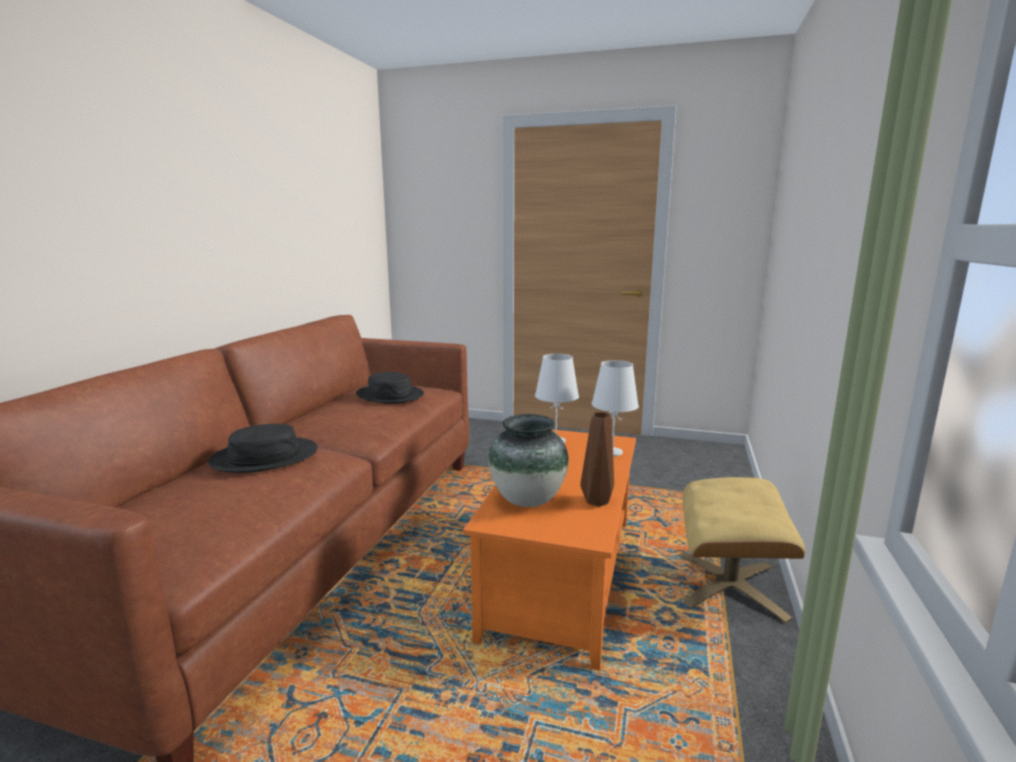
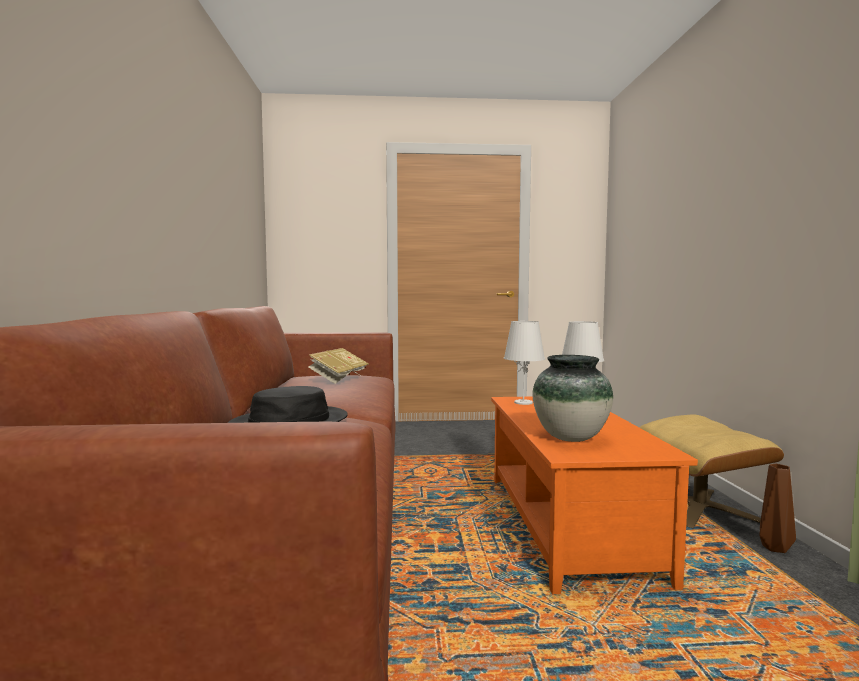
camera: 20 degrees left, 10 degrees down
black hat [356,372,424,404] -> book [308,348,369,384]
brown vase [580,412,614,507] -> brown vase moved to [759,464,796,553]

